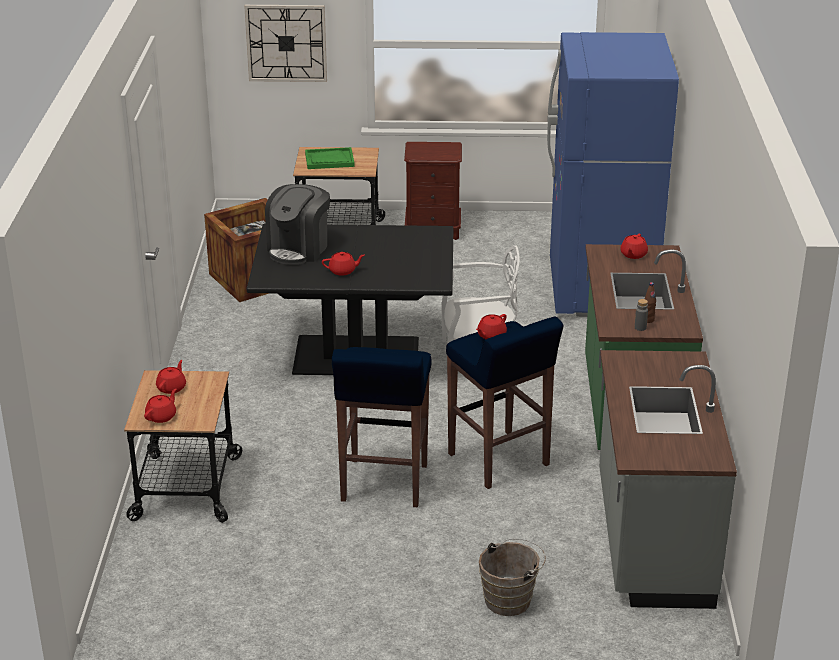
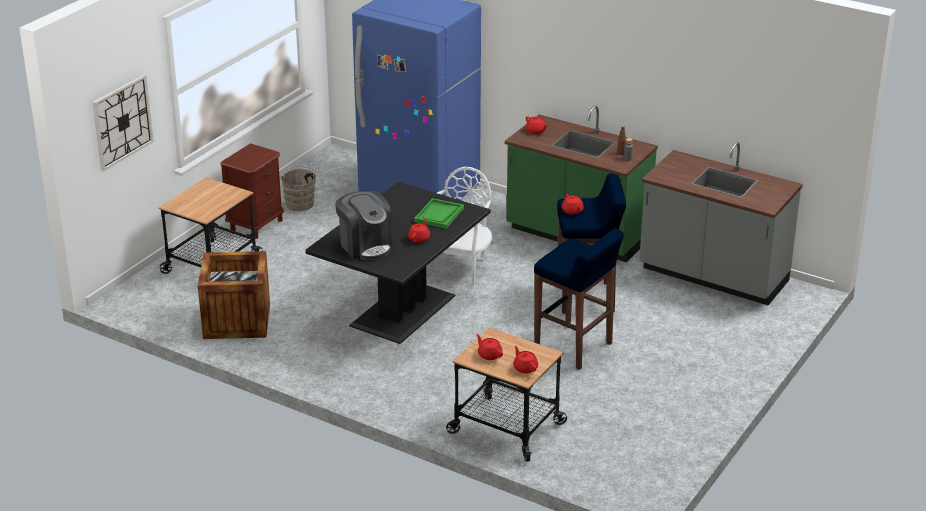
camera: 60 degrees left, 0 degrees up
green tray [305,147,355,169] -> green tray moved to [414,198,464,229]
brown bucket [479,538,546,616] -> brown bucket moved to [281,166,318,211]

